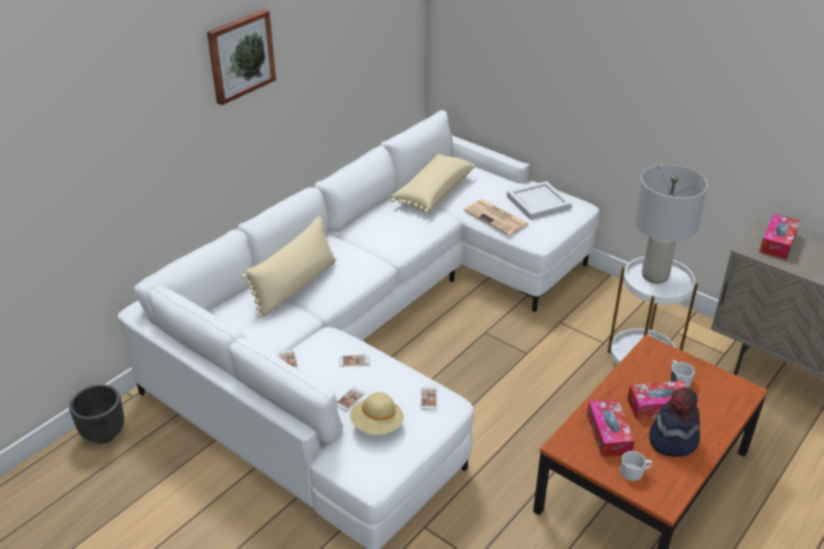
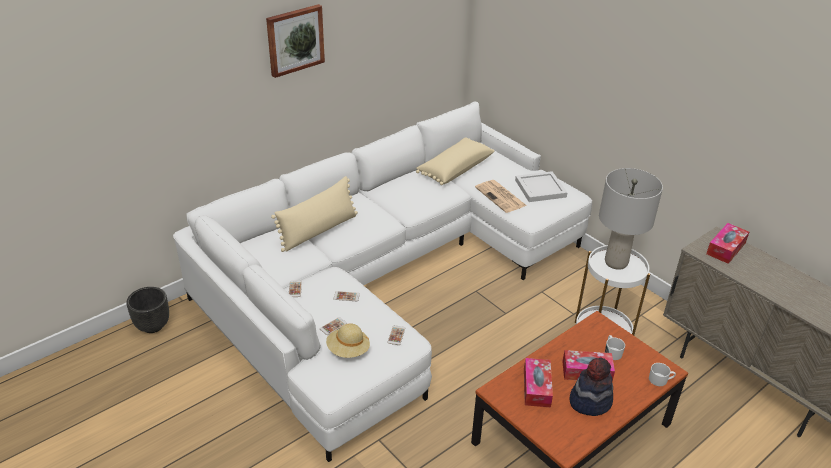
camera: 10 degrees right, 0 degrees up
white mug [620,451,653,481] -> white mug moved to [649,363,676,386]

